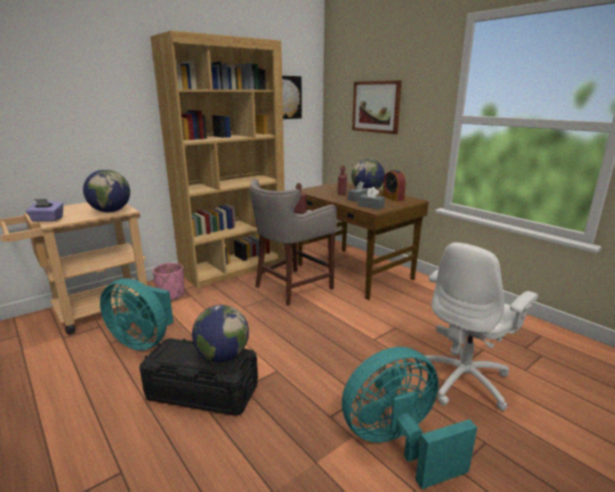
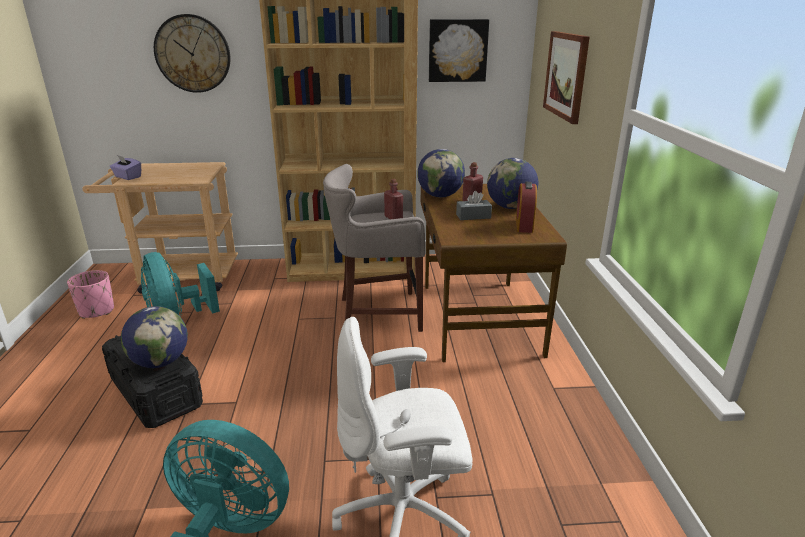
camera: 35 degrees right, 5 degrees up
globe [83,169,130,212] -> globe moved to [417,149,465,197]
pink planter [153,263,185,300] -> pink planter moved to [67,270,114,319]
grey tissue box [358,187,385,209] -> none
none -> wall clock [154,14,230,93]

